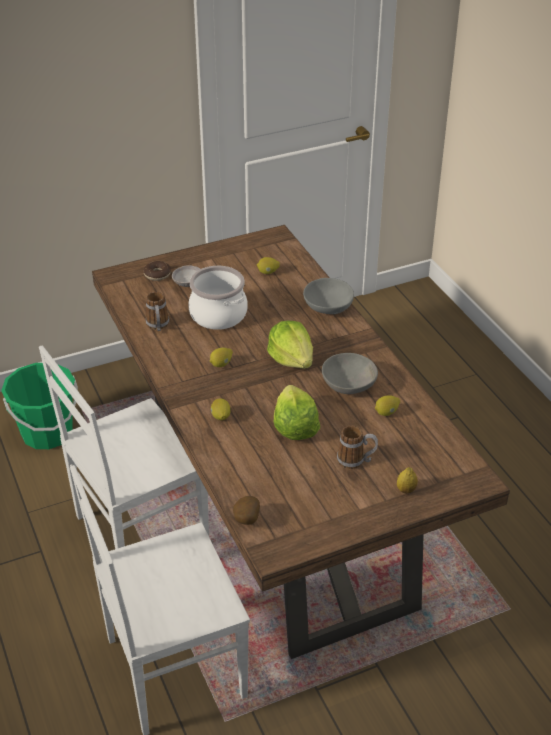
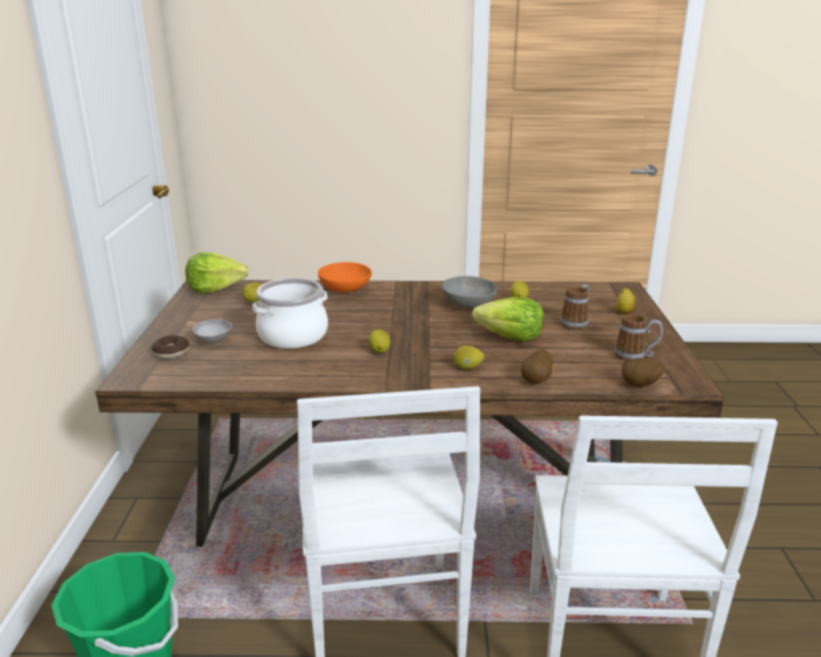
camera: 65 degrees left, 15 degrees down
mug [146,292,169,331] -> mug moved to [615,314,663,361]
lettuce [267,320,313,369] -> lettuce moved to [185,252,248,293]
grey bowl [303,278,354,314] -> orange bowl [318,262,372,292]
none -> potato [521,350,553,384]

